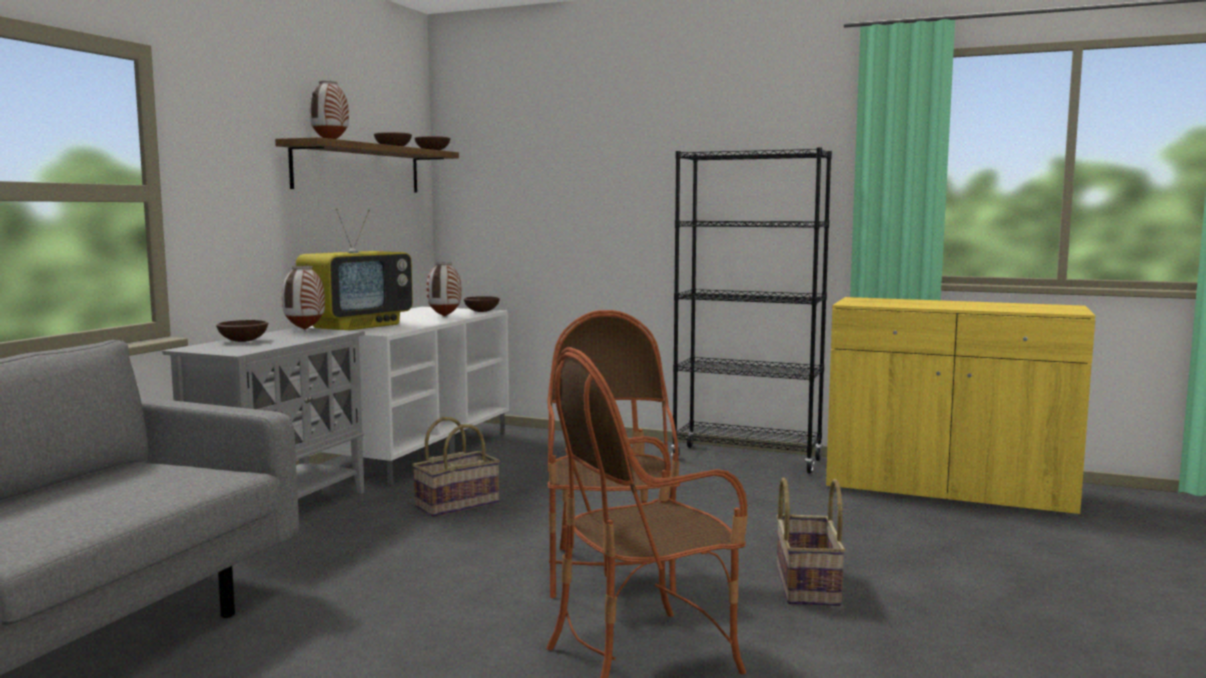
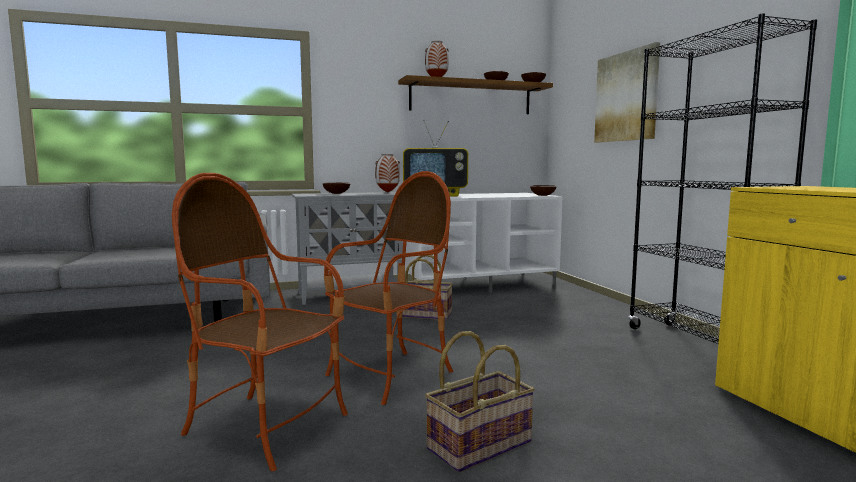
camera: 50 degrees right, 0 degrees up
vase [426,262,462,316] -> none
none -> picture [594,42,660,143]

